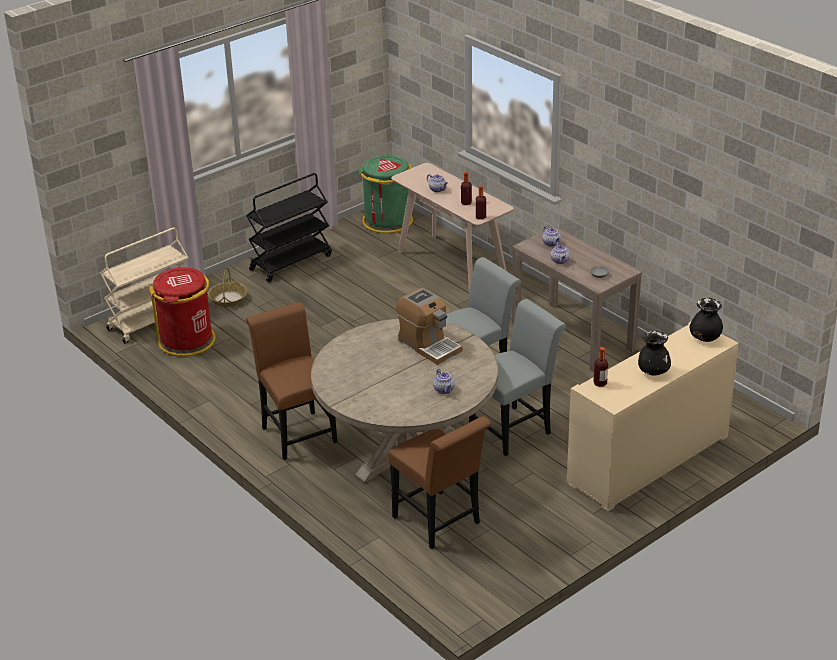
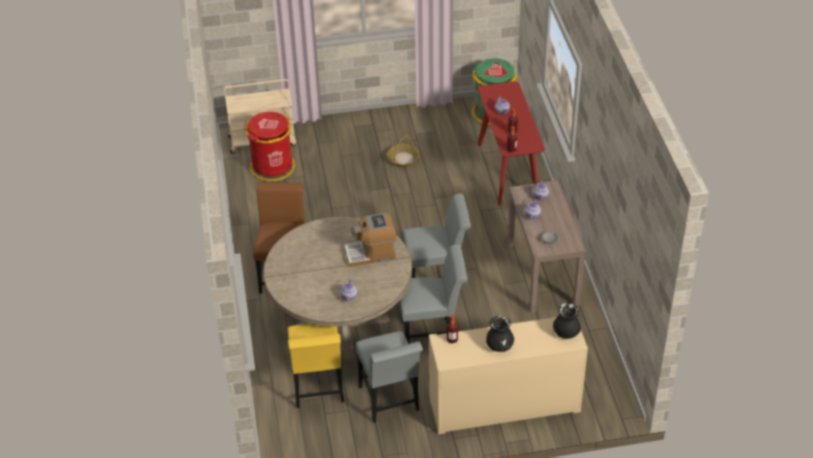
camera: 30 degrees right, 10 degrees up
basket [208,268,247,307] -> basket moved to [387,136,419,167]
black cart [246,173,332,282] -> none
brown chair [388,416,491,549] -> yellow chair [287,324,344,408]
beige console table [391,163,513,294] -> red console table [477,81,545,206]
coffee machine [396,288,462,365] -> coffee machine turned 90 degrees clockwise [344,213,396,267]
none -> grey chair [356,331,423,423]

